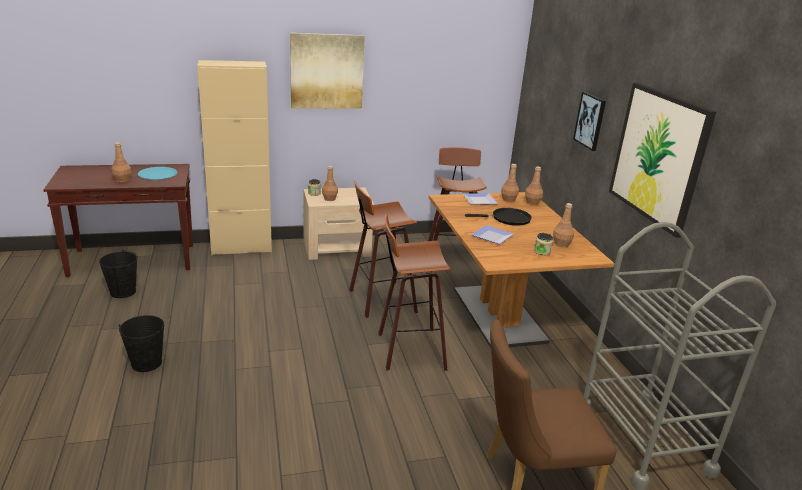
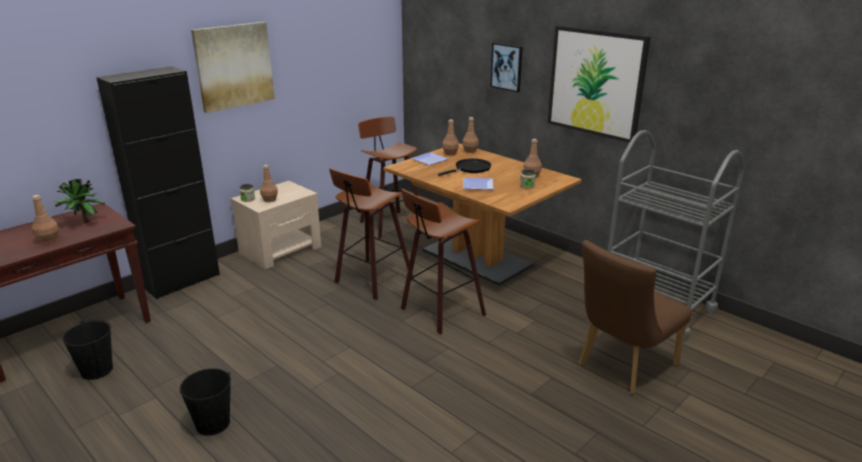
camera: 30 degrees left, 0 degrees up
blue plate [138,167,177,180] -> potted plant [54,179,105,223]
beige cabinet [197,60,272,256] -> black cabinet [96,66,220,299]

